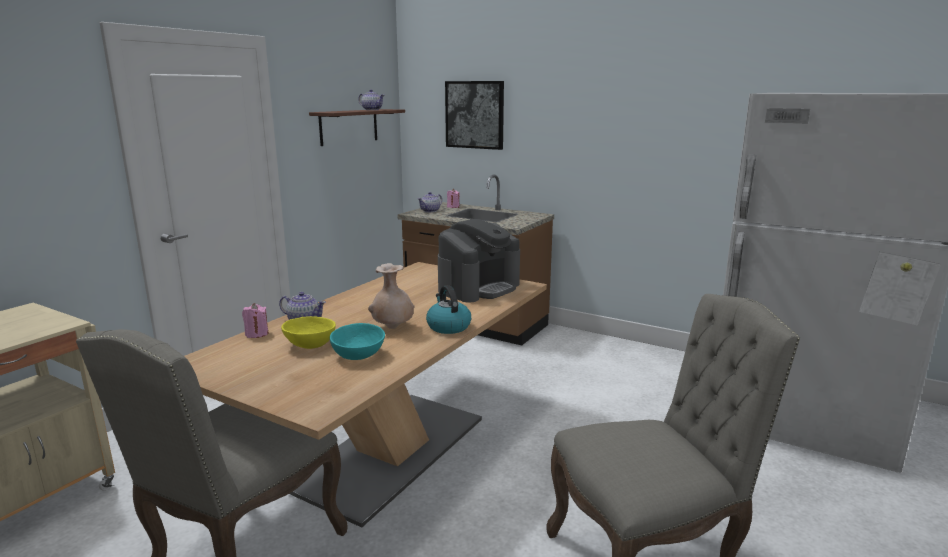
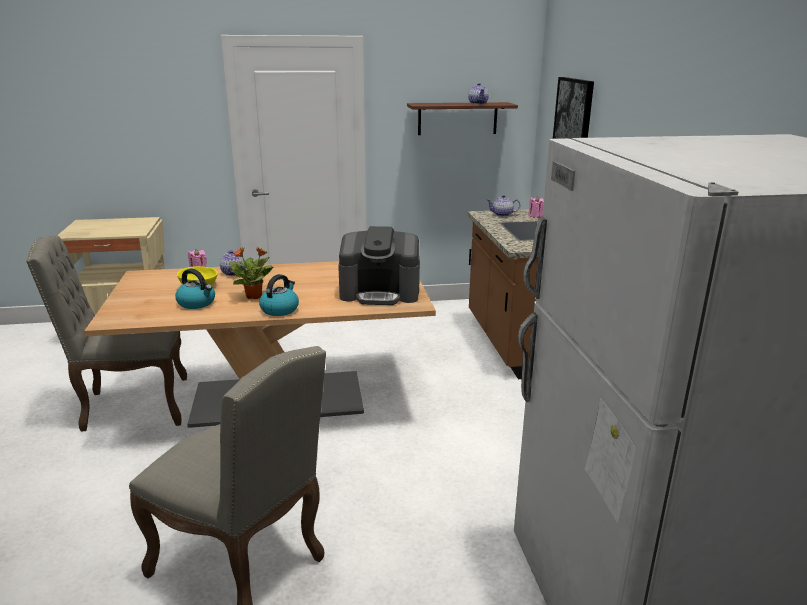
camera: 50 degrees right, 5 degrees up
turquoise bowl [330,323,385,360] -> kettle [175,269,215,309]
beige vase [368,263,415,329] -> potted plant [229,247,274,299]

